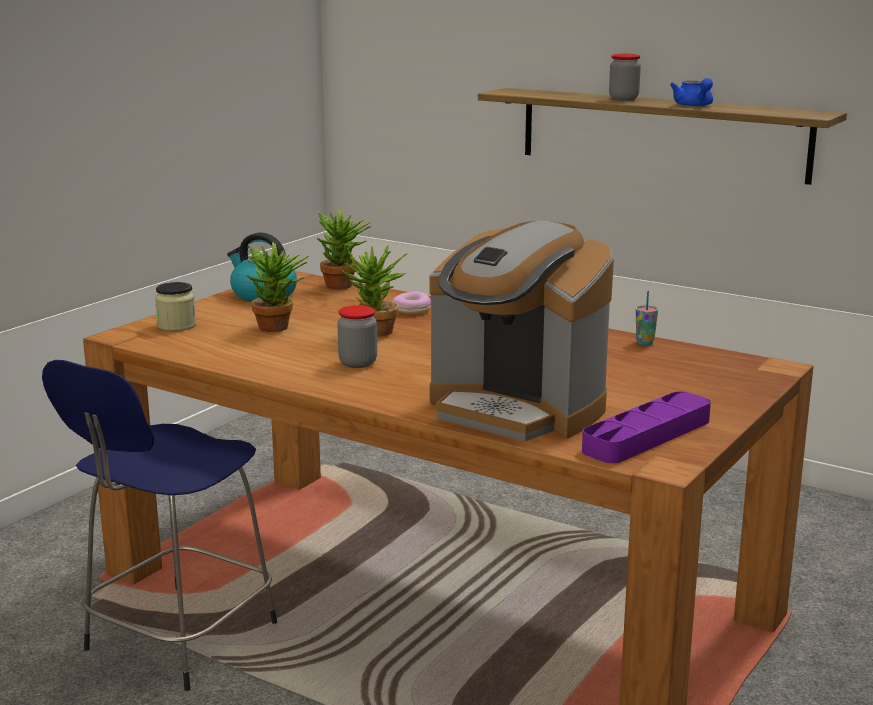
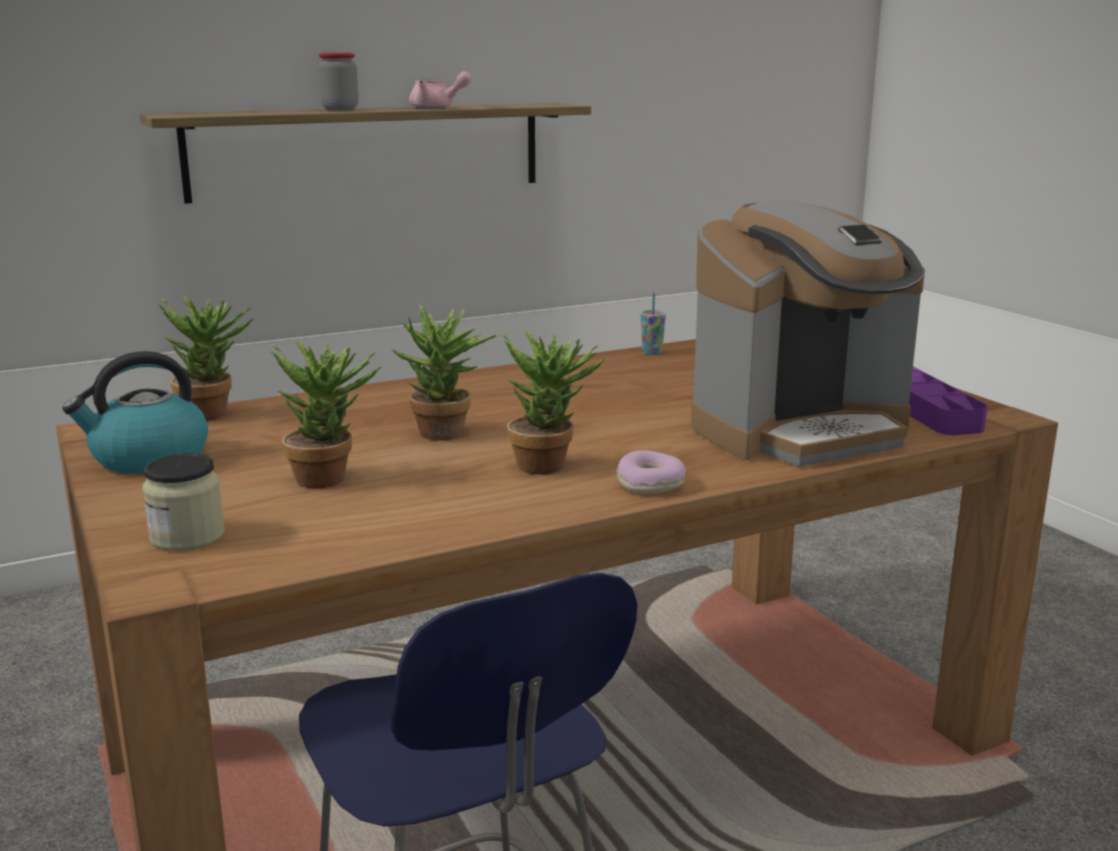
camera: 60 degrees left, 0 degrees up
jar [337,305,377,368] -> potted plant [499,332,606,475]
donut [392,291,431,314] -> donut moved to [616,450,686,494]
blue teapot [670,78,713,107] -> pink teapot [409,71,472,108]

